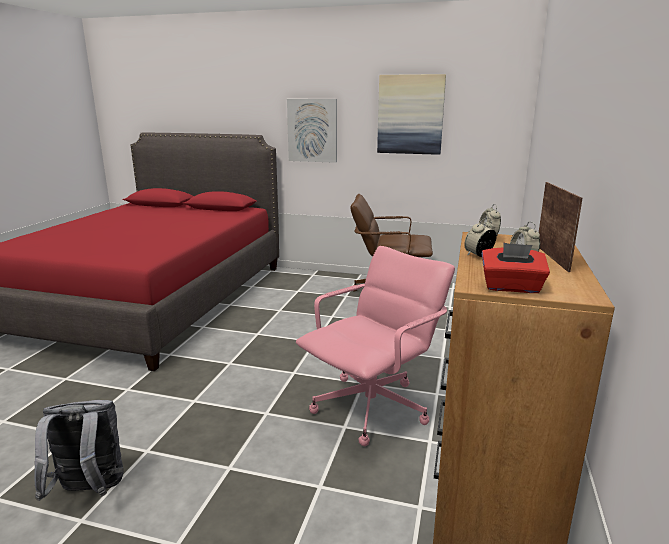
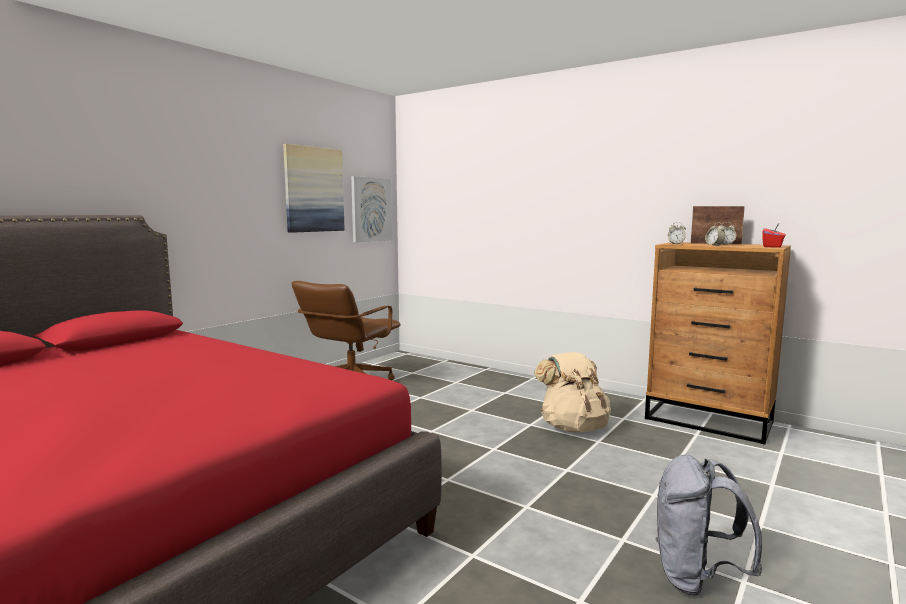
camera: 70 degrees left, 10 degrees down
picture [287,99,337,163] -> picture moved to [351,176,392,242]
pink office chair [296,246,455,446] -> beige backpack [534,352,611,433]

